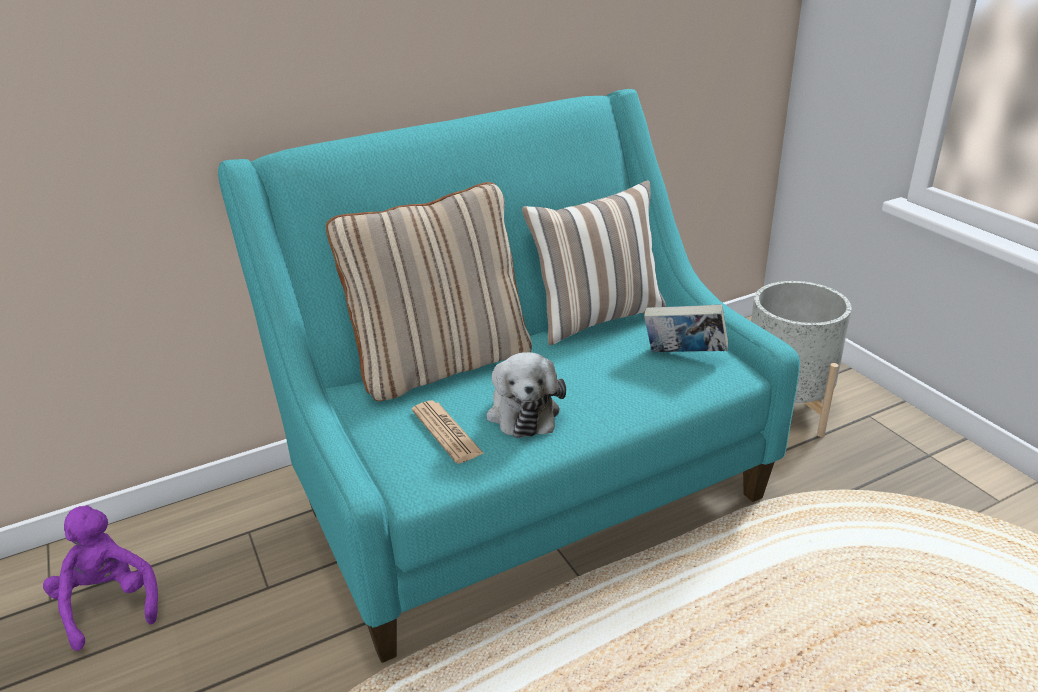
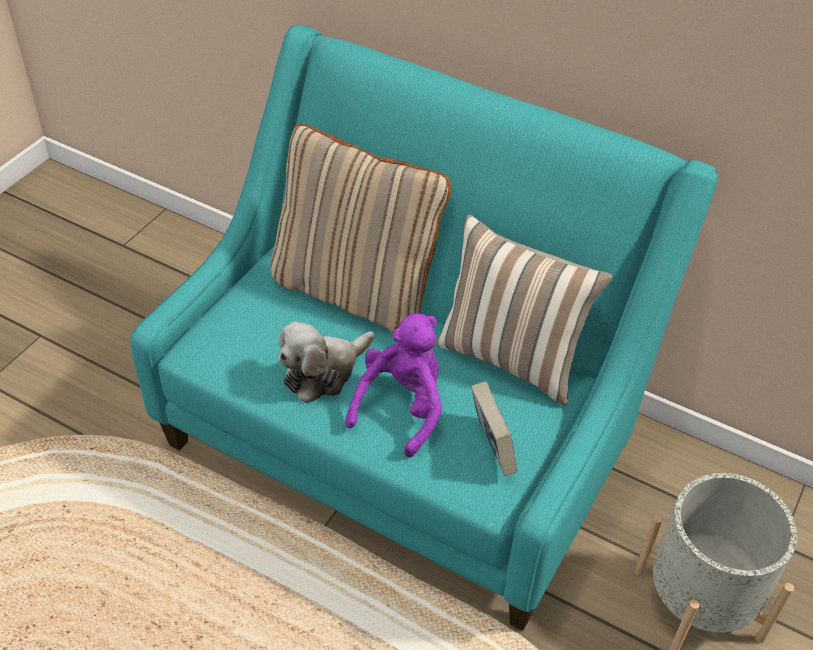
camera: 55 degrees right, 15 degrees up
purple plush toy [43,505,158,651] -> purple plush toy moved to [345,313,442,458]
newspaper [412,401,484,464] -> none

